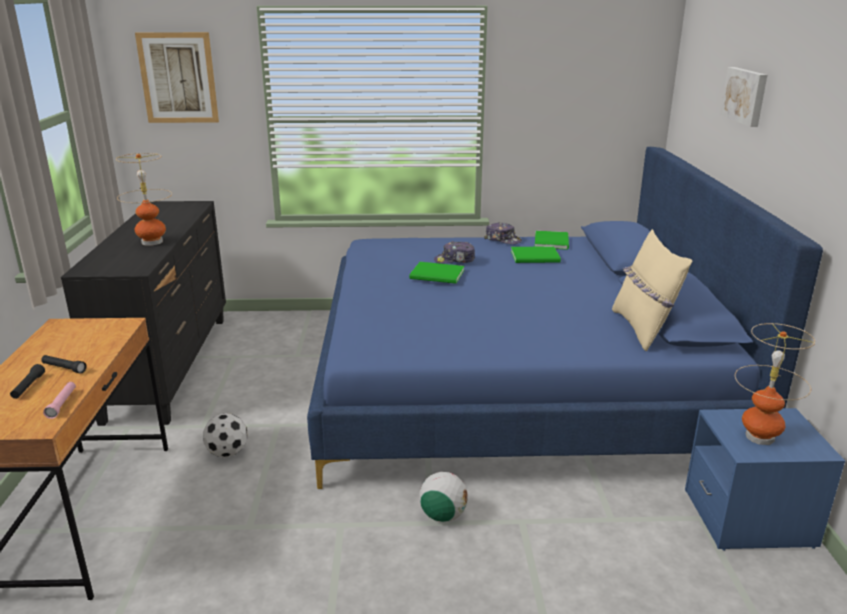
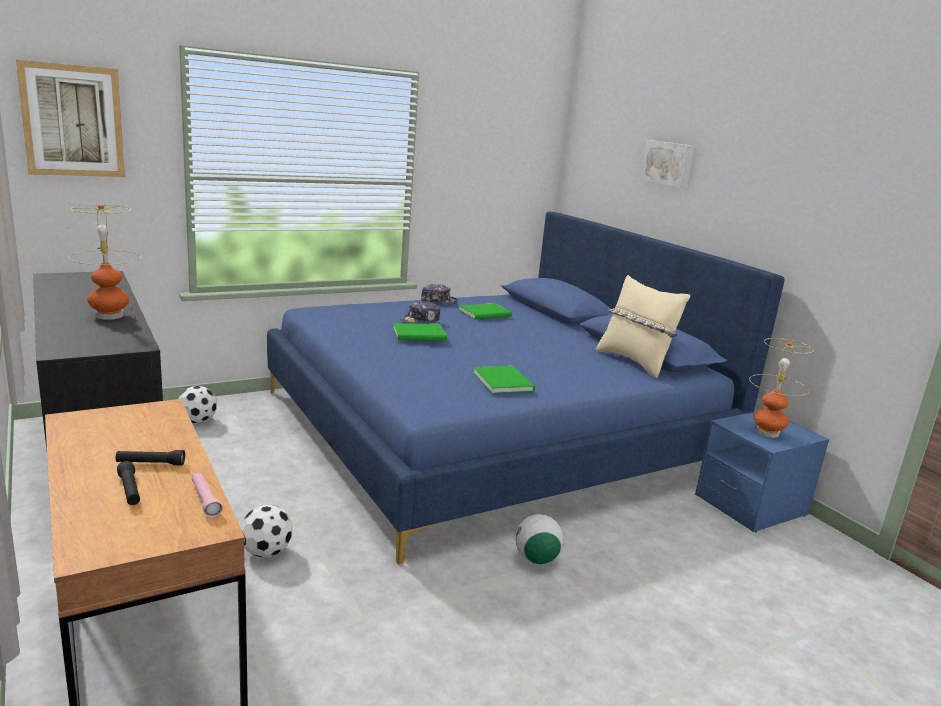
camera: 30 degrees left, 5 degrees down
green book [535,231,569,250] -> green book moved to [473,366,535,394]
none -> football [178,386,217,423]

